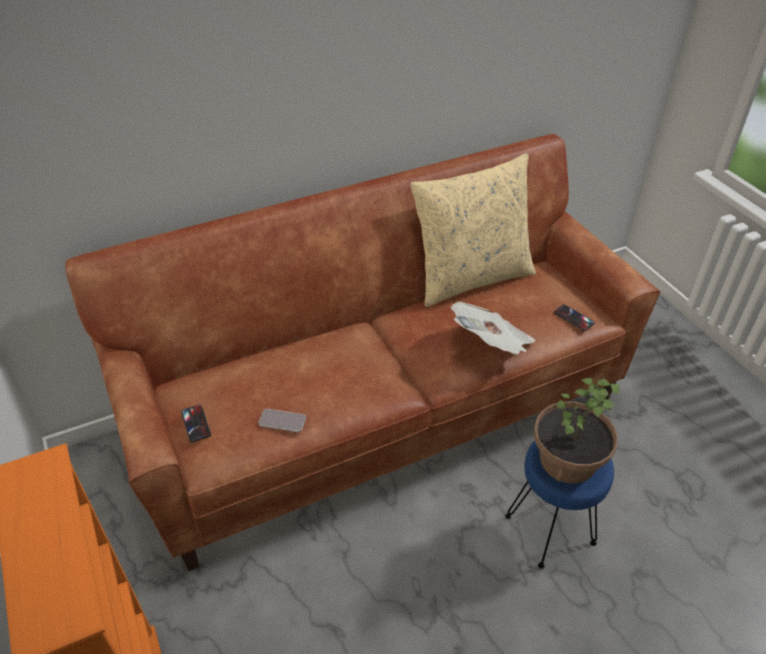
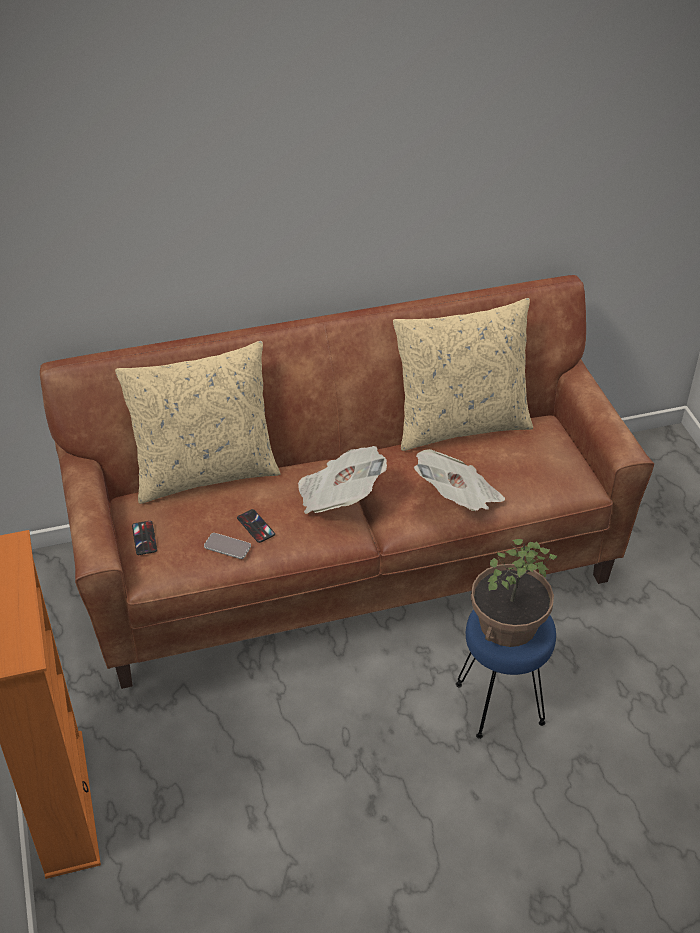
camera: 10 degrees right, 0 degrees up
phone [554,304,595,331] -> phone moved to [237,509,275,543]
none -> beige pillow [115,341,281,504]
none -> newspaper [298,446,387,514]

